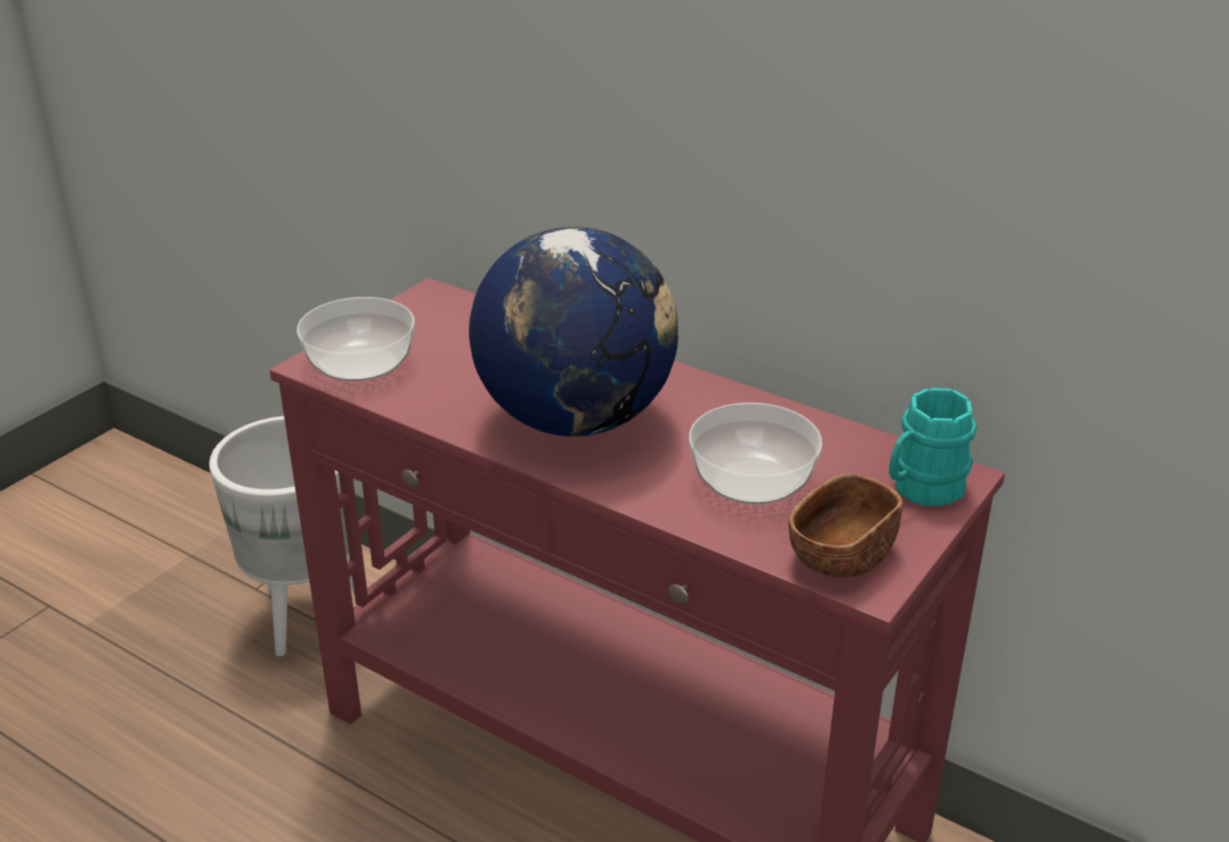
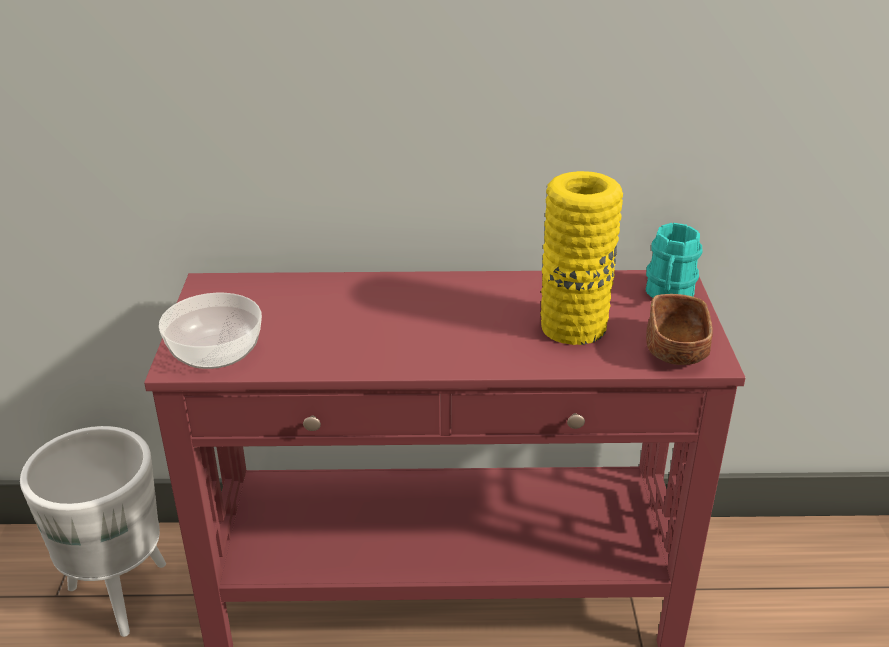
camera: 35 degrees left, 0 degrees up
globe [469,227,678,437] -> none
bowl [689,402,822,504] -> yellow vase [540,171,623,345]

